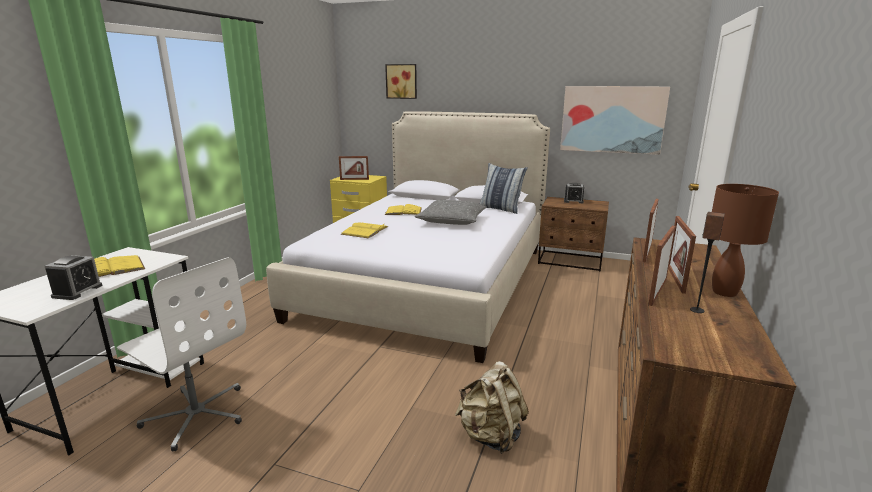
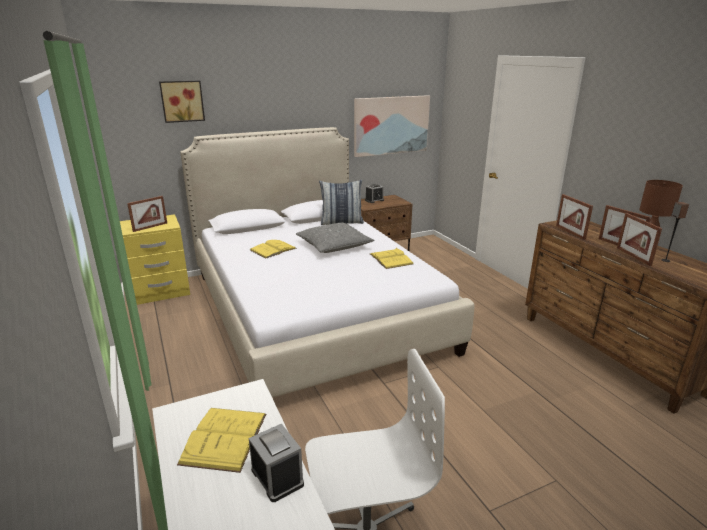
camera: 45 degrees left, 5 degrees up
yellow book [341,223,388,238] -> yellow book moved to [370,248,413,269]
beige backpack [455,361,529,454] -> none

